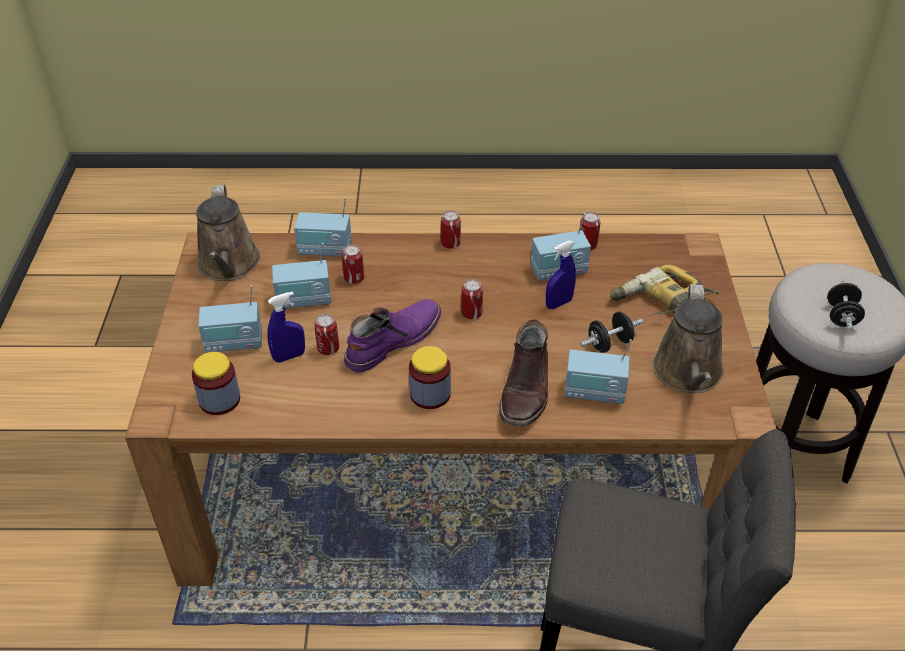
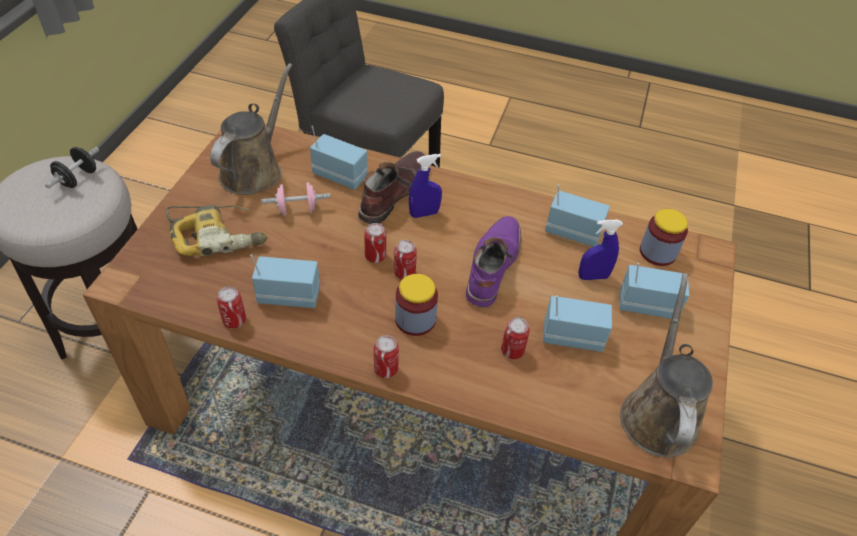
camera: 165 degrees left, 5 degrees up
radio [294,197,352,257] -> radio moved to [545,185,610,247]
can [314,314,339,355] -> can moved to [364,223,386,263]
purple boot [344,299,441,372] -> purple boot turned 135 degrees clockwise [466,216,521,308]
jar [409,346,451,409] -> jar moved to [395,274,438,336]
blue spray bottle [546,241,576,309] -> blue spray bottle moved to [409,154,442,218]
black dumbbell [580,312,643,353] -> pink dumbbell [261,182,331,216]

